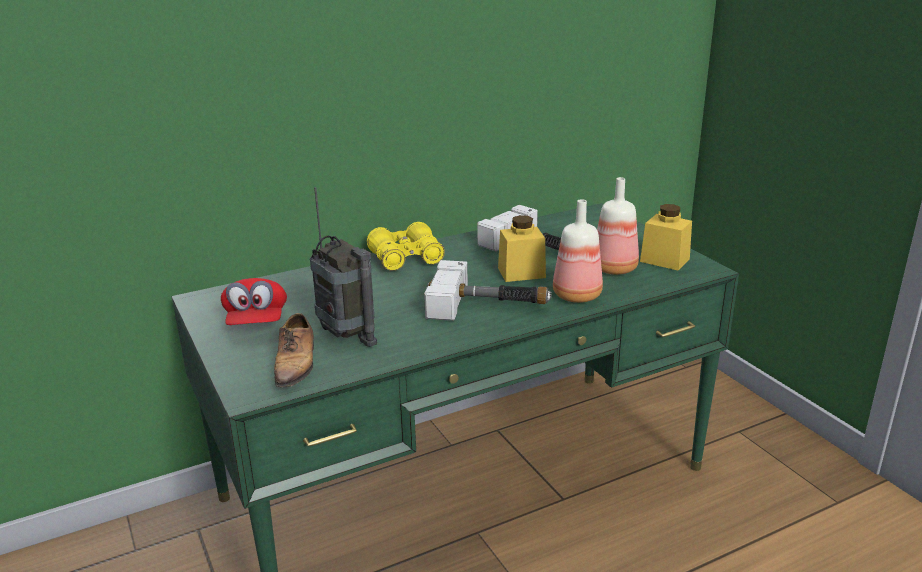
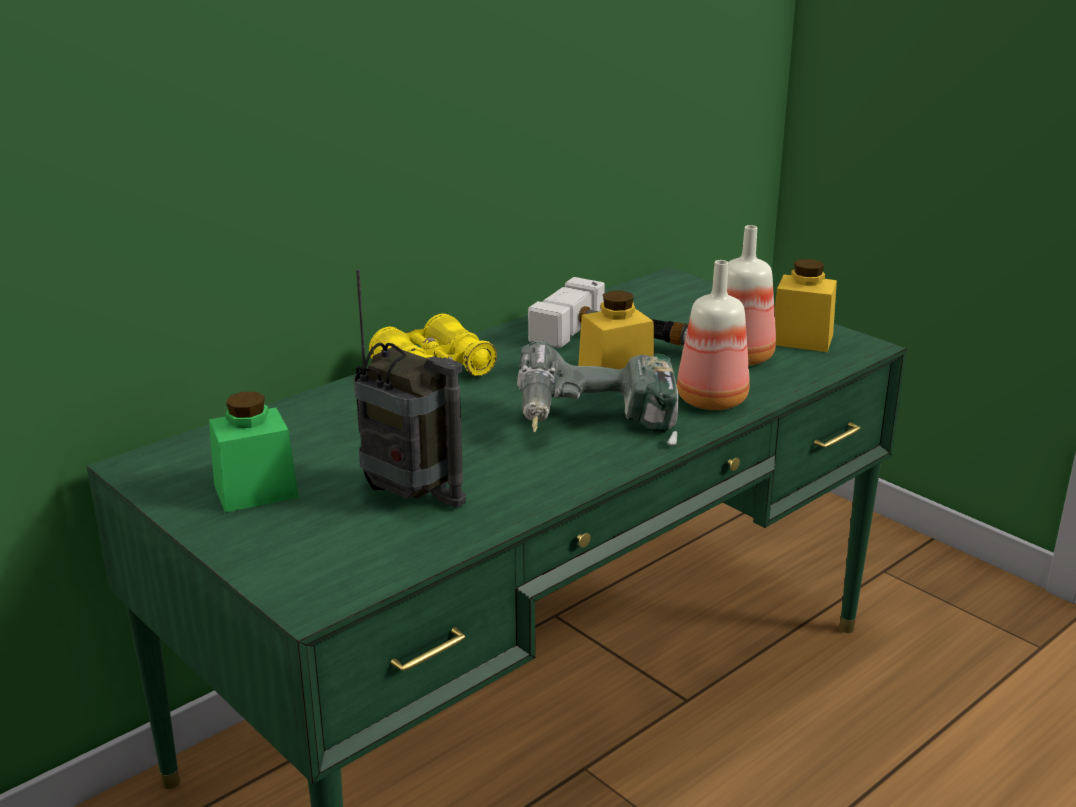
camera: 15 degrees left, 0 degrees up
red cap [221,278,287,325] -> green jar [209,392,299,512]
shoe [274,313,314,387] -> none
hammer [424,260,552,321] -> power drill [517,340,679,445]

